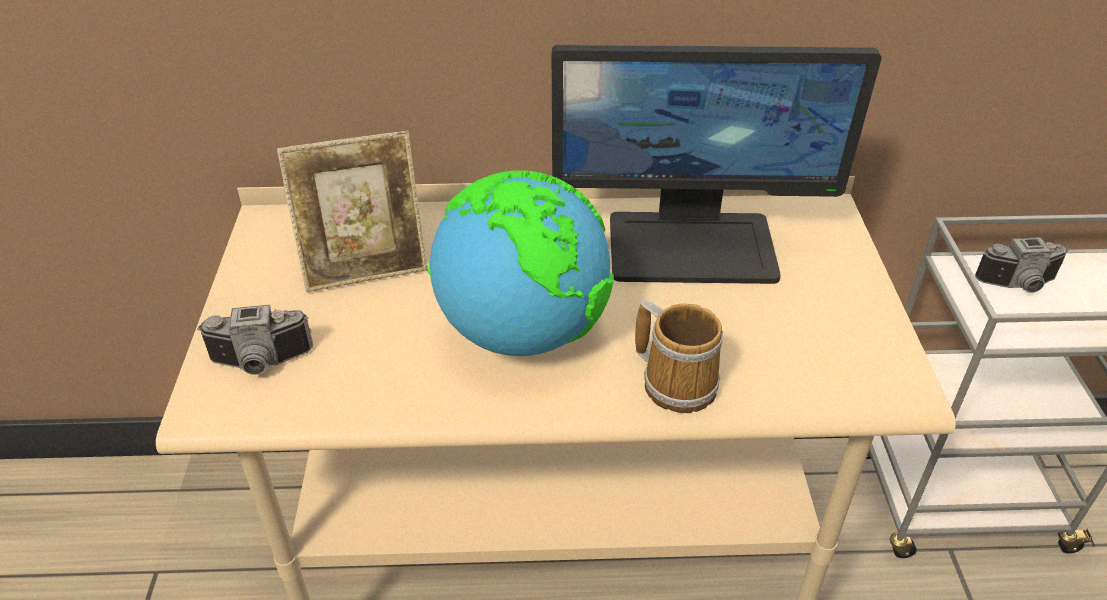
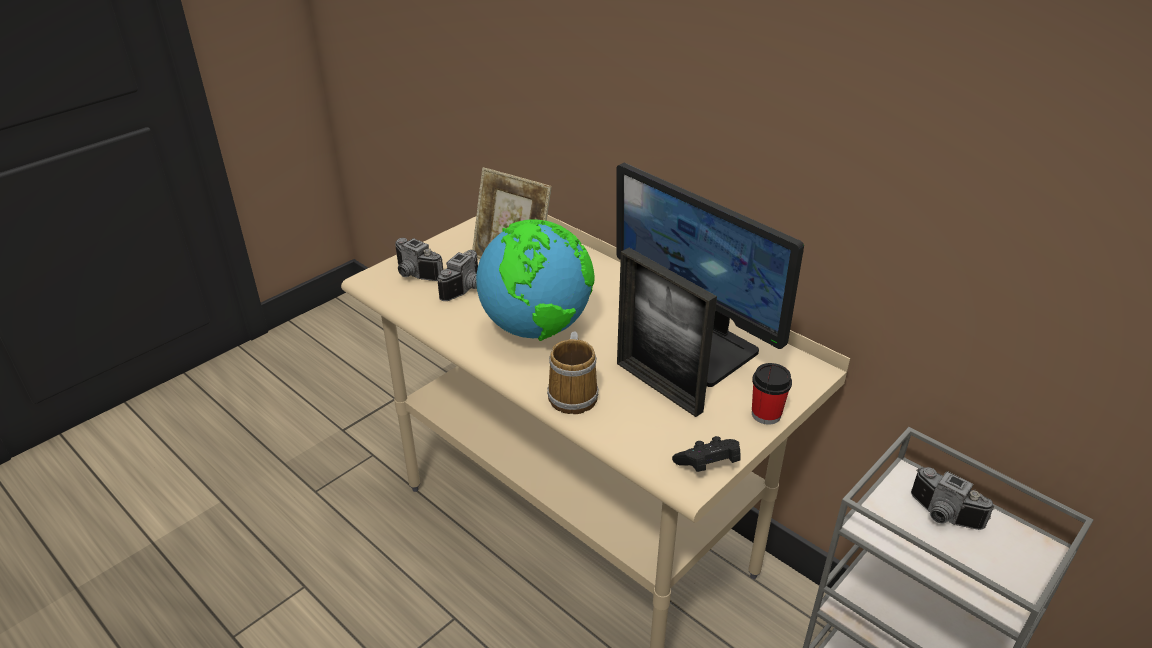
camera: 45 degrees right, 5 degrees down
none -> camera [437,250,478,301]
none -> picture frame [617,248,717,417]
none -> black game controller [672,436,741,472]
none -> cup [752,363,792,425]

